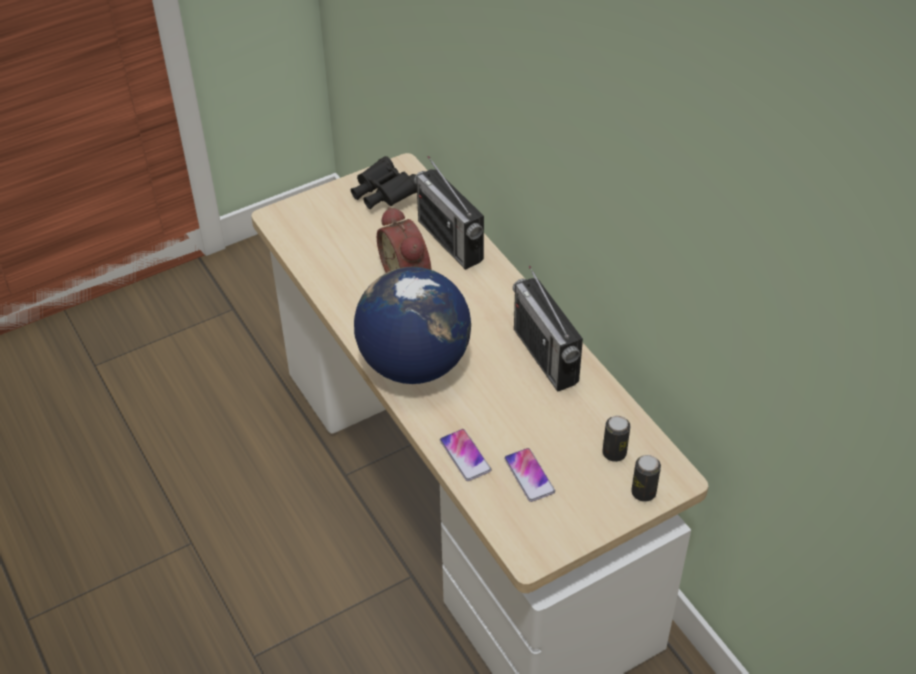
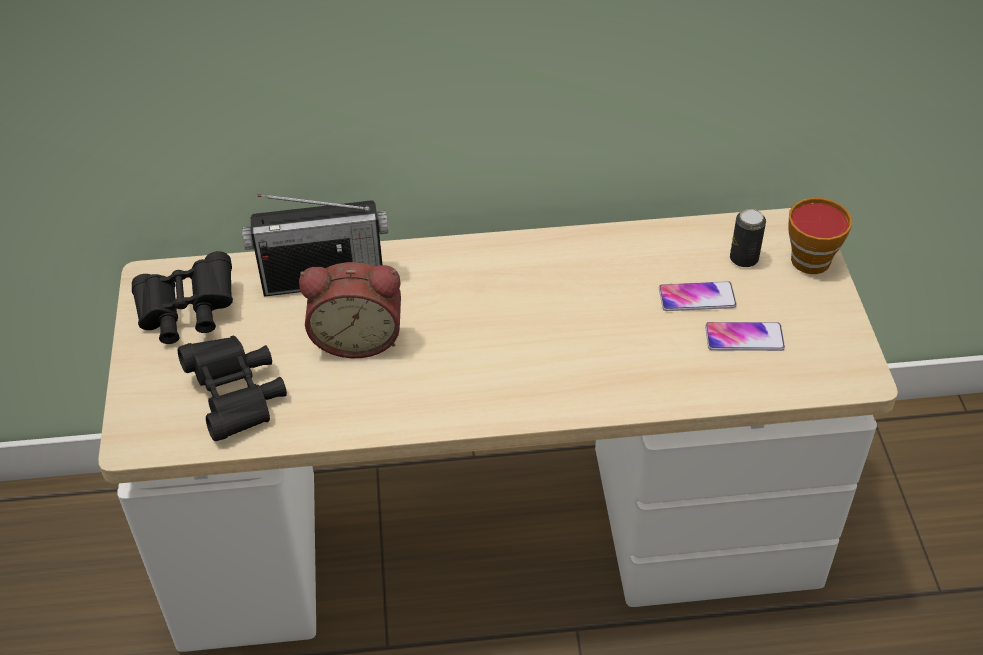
camera: 65 degrees left, 0 degrees up
globe [354,267,471,384] -> none
phone [440,429,491,481] -> phone moved to [659,281,737,311]
radio [513,266,583,392] -> none
can [631,455,661,502] -> cup [789,197,852,274]
none -> black binoculars [178,336,287,441]

